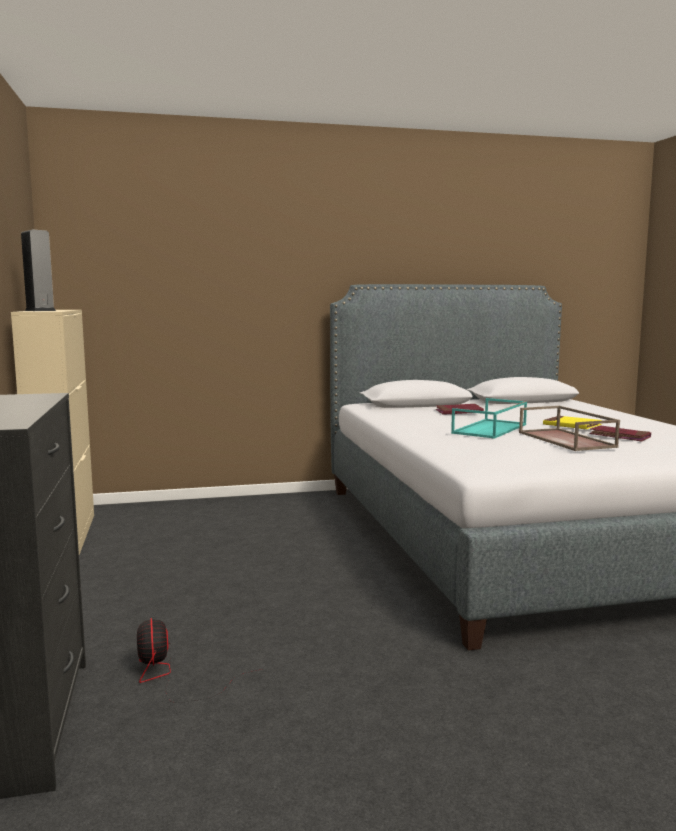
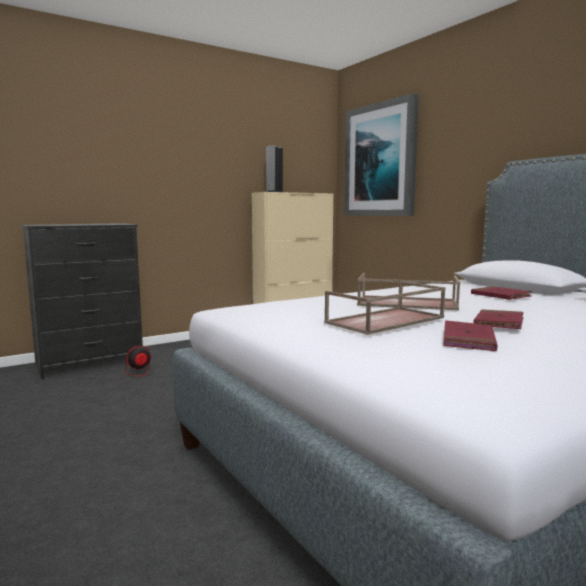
camera: 70 degrees right, 0 degrees up
turquoise tray [451,398,527,439] -> brown tray [357,273,461,310]
yellow book [543,416,602,429] -> red book [473,309,524,329]
none -> picture [344,93,419,216]

